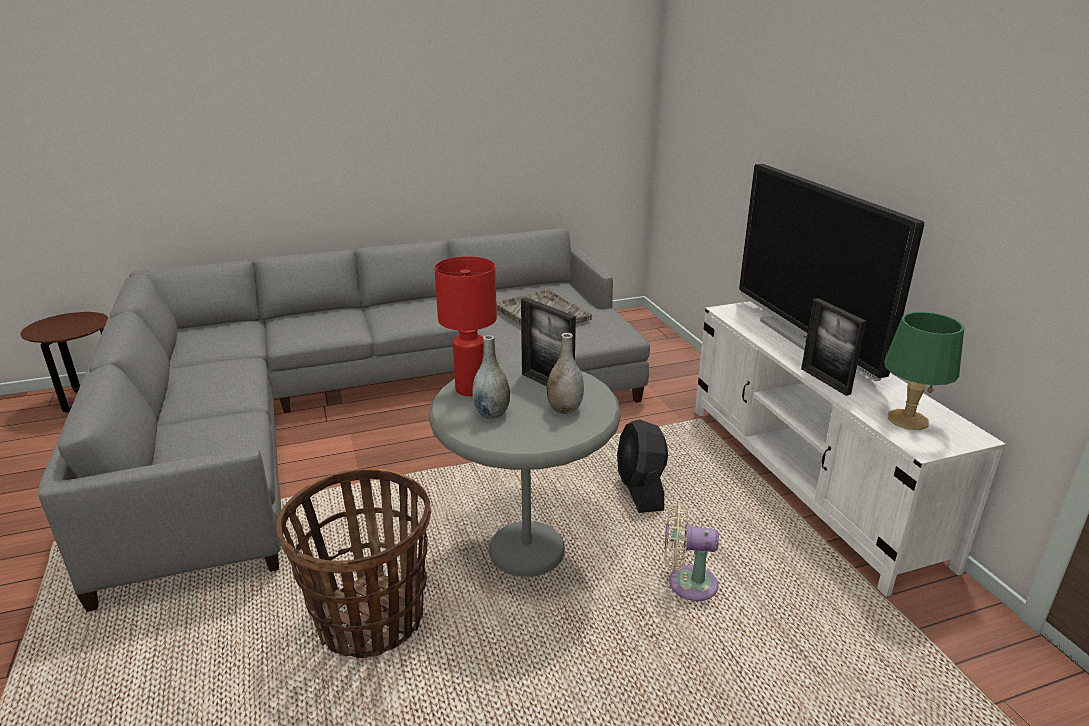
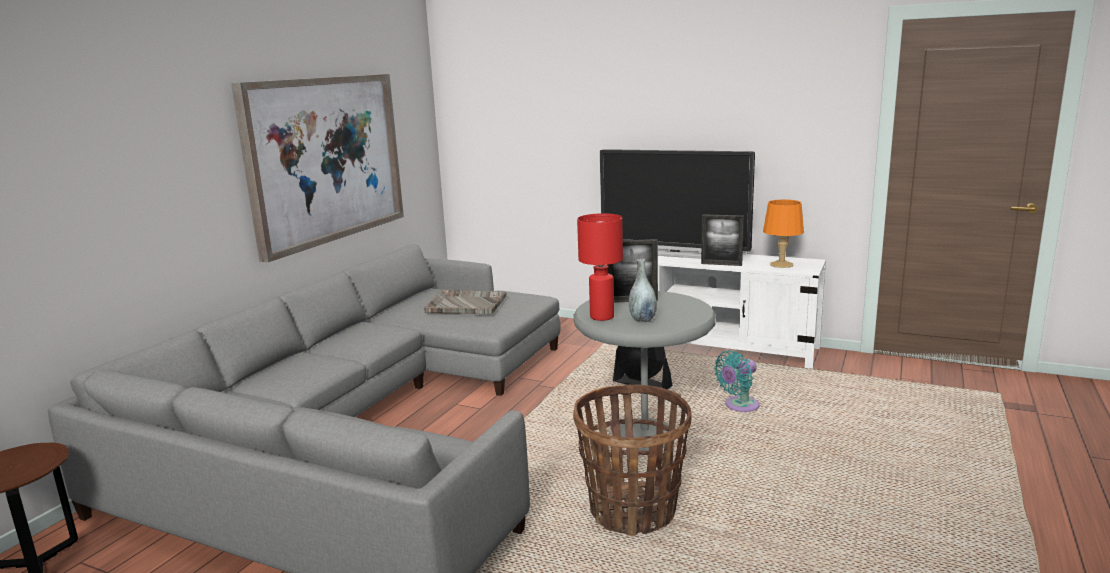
camera: 45 degrees left, 10 degrees down
grey vase [547,333,584,414] -> none
beige fan [664,503,719,601] -> turquoise fan [714,351,760,412]
green table lamp [884,312,964,430] -> orange table lamp [763,199,804,268]
none -> picture [231,74,404,262]

